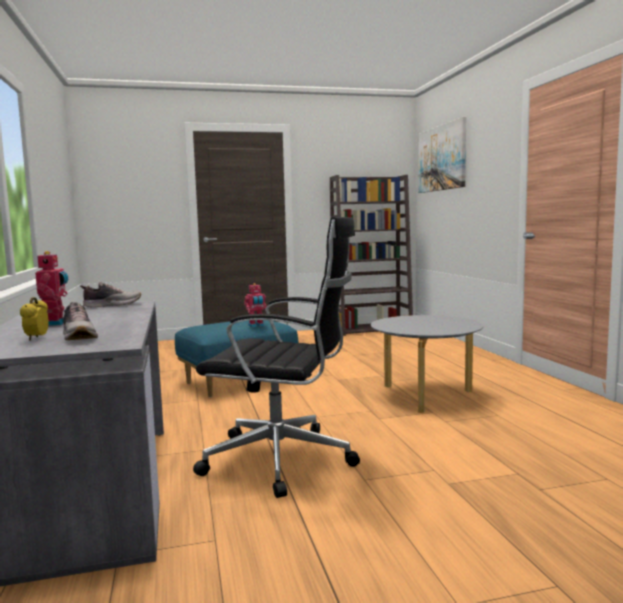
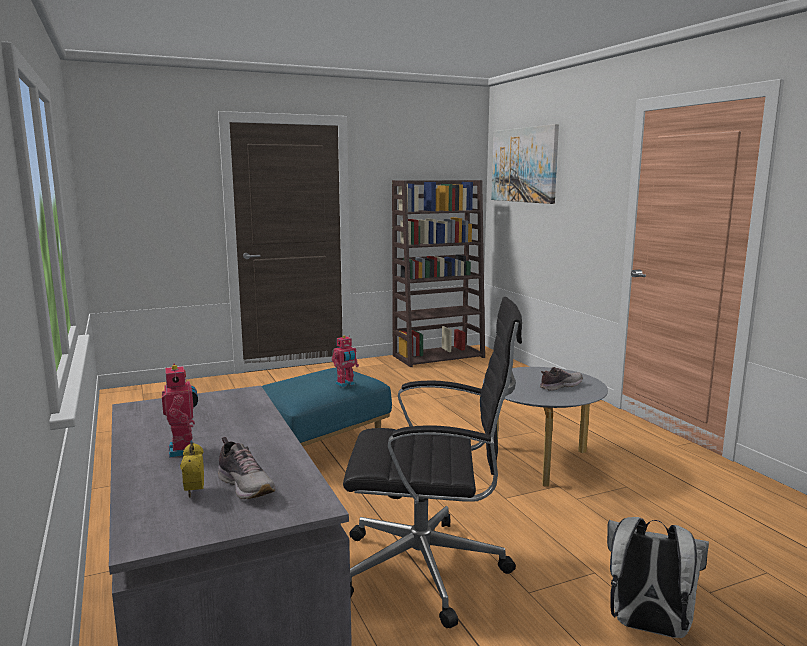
camera: 10 degrees left, 5 degrees up
shoe [80,282,141,307] -> shoe moved to [540,367,583,391]
none -> white backpack [607,517,709,638]

